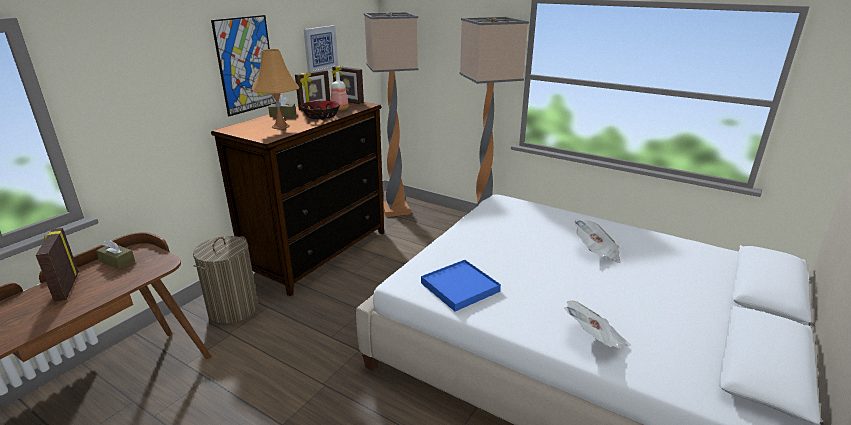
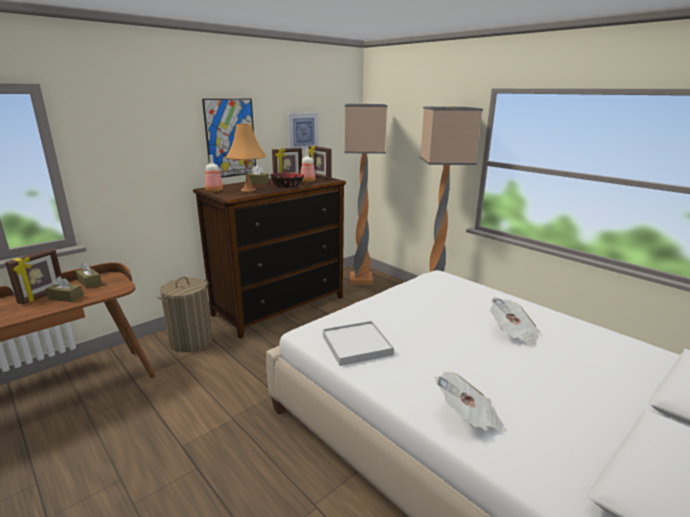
camera: 15 degrees right, 5 degrees down
picture frame [36,228,79,302] -> picture frame turned 150 degrees counterclockwise [5,248,63,304]
blue tray [421,260,501,311] -> white tray [323,321,394,366]
none -> brown tissue box [46,276,84,302]
none -> bottle [205,155,223,192]

